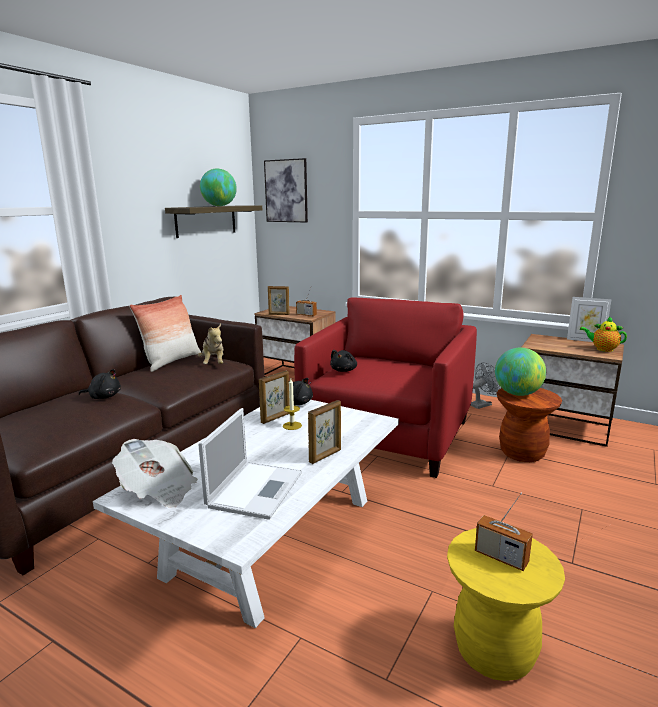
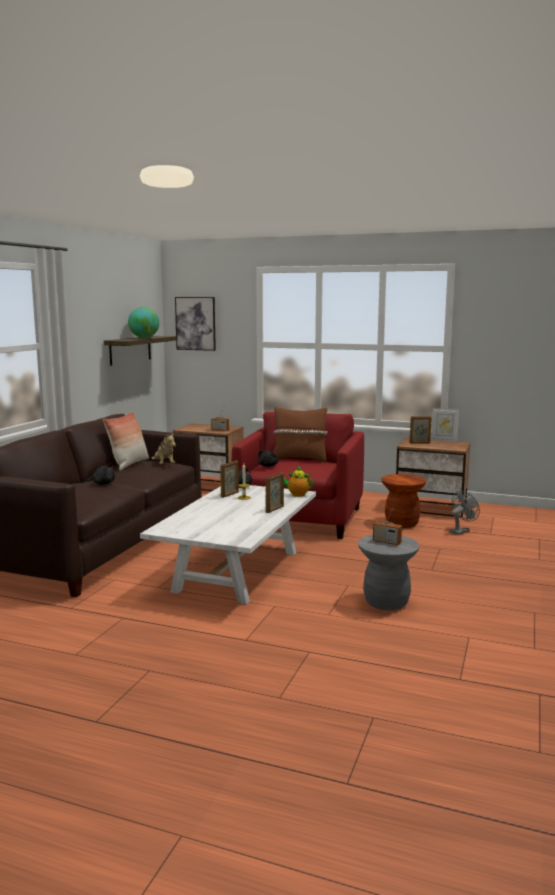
camera: 10 degrees left, 5 degrees down
newspaper [112,439,198,508] -> none
laptop [198,408,302,520] -> none
picture frame [268,286,290,315] -> picture frame moved to [410,416,432,443]
yellow stool [447,528,565,681] -> grey stool [358,535,419,610]
grey fan [470,362,500,409] -> grey fan moved to [450,491,480,535]
globe [495,347,546,396] -> none
teapot [580,316,627,352] -> teapot moved to [284,466,313,497]
none -> brown pillow [273,407,327,462]

